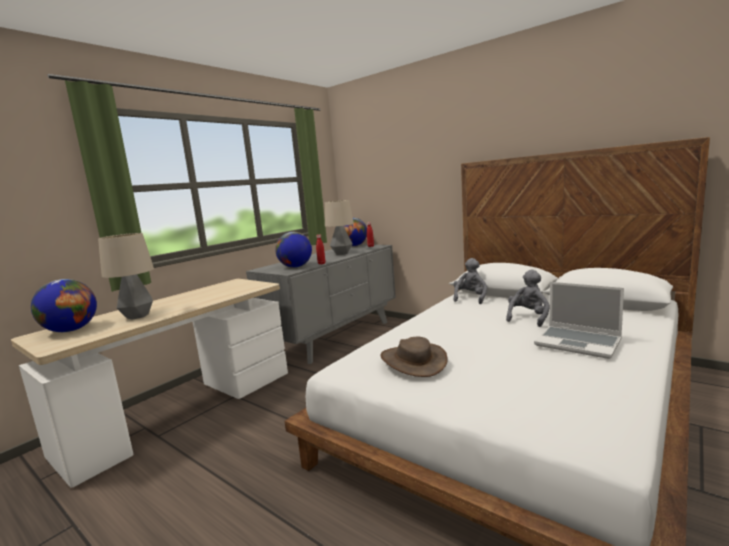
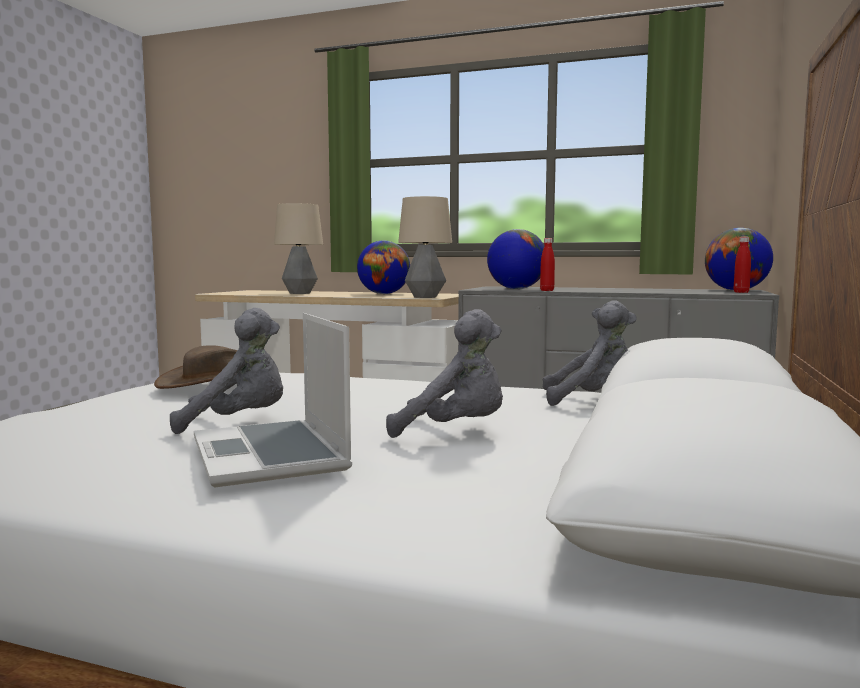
camera: 70 degrees right, 5 degrees down
globe [31,279,97,332] -> globe moved to [357,240,410,294]
table lamp [325,200,354,255] -> table lamp moved to [398,196,452,298]
laptop [534,282,624,359] -> laptop turned 45 degrees counterclockwise [194,313,352,488]
none -> grey plush toy [170,308,283,434]

